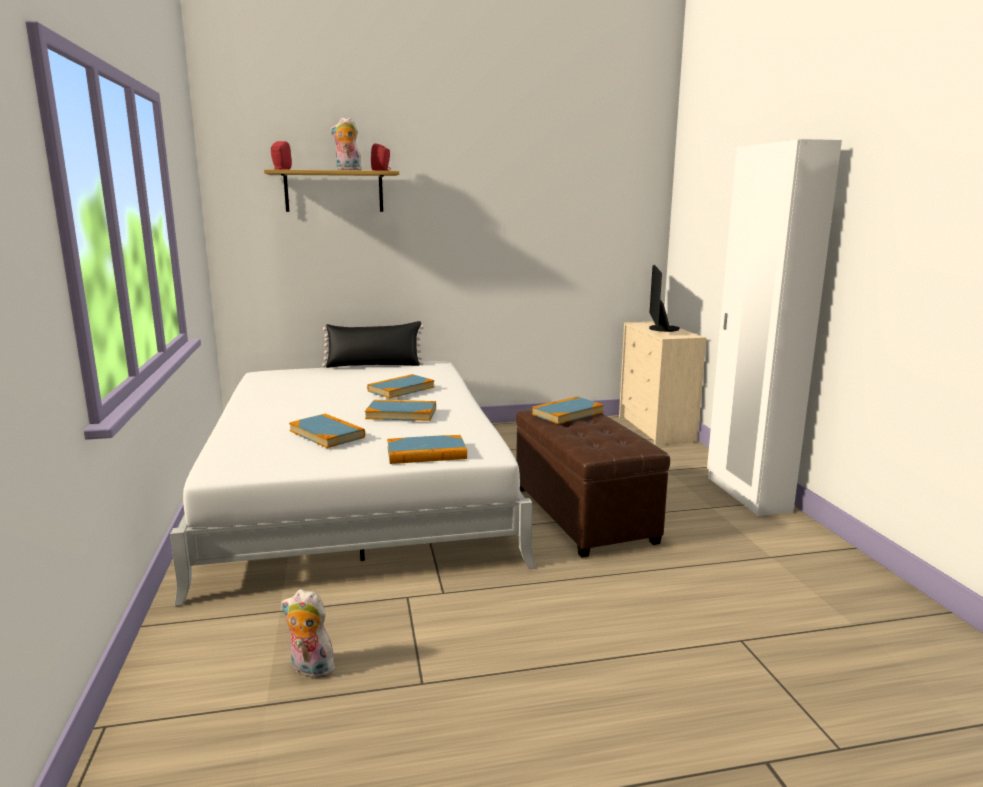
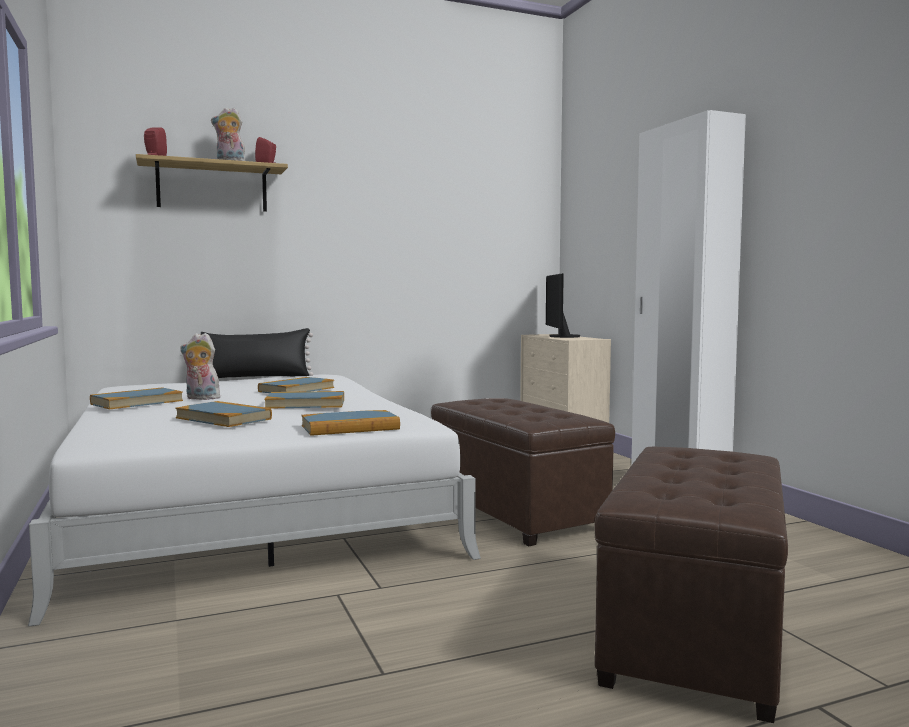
camera: 10 degrees left, 10 degrees down
plush toy [281,589,337,678] -> plush toy moved to [180,333,220,400]
book [532,396,604,424] -> book moved to [90,388,183,409]
none -> brown ottoman [594,447,788,723]

